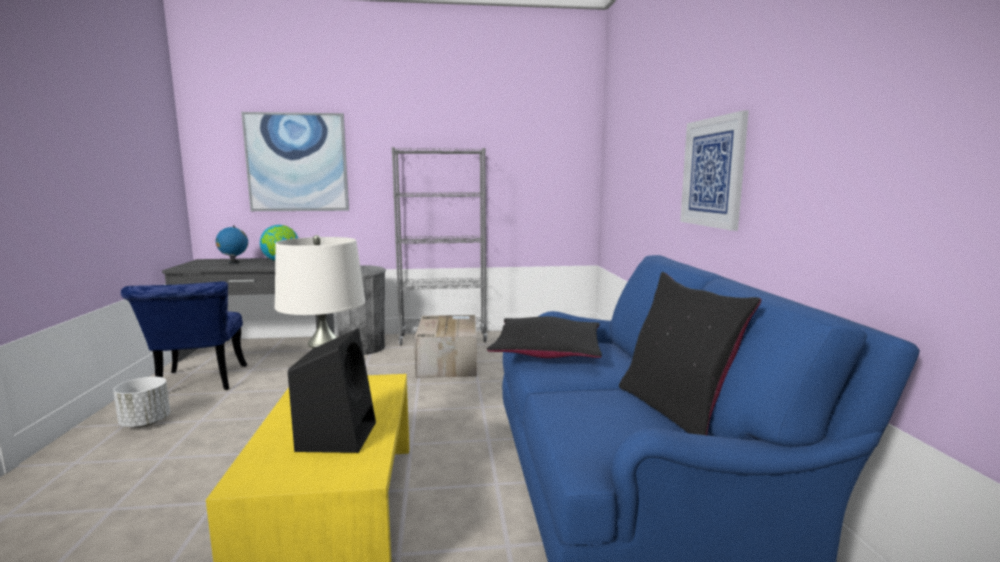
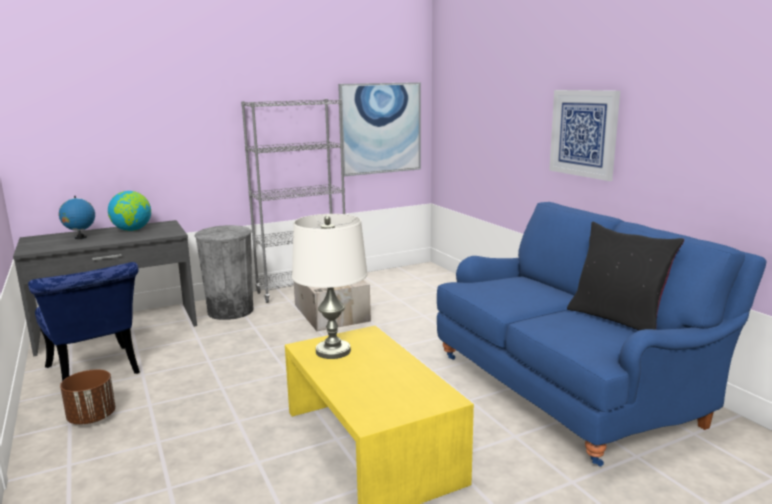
camera: 20 degrees left, 5 degrees up
white planter [113,377,170,428] -> brown planter [60,369,116,424]
picture [241,112,349,211] -> picture moved to [338,82,421,176]
black speaker [288,328,376,453] -> none
black pillow [487,316,602,358] -> none

